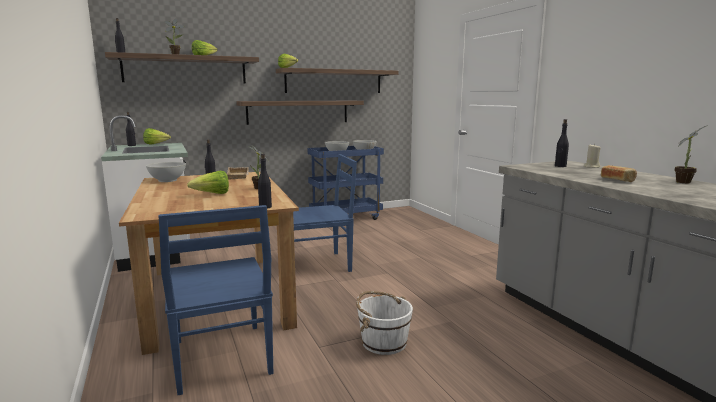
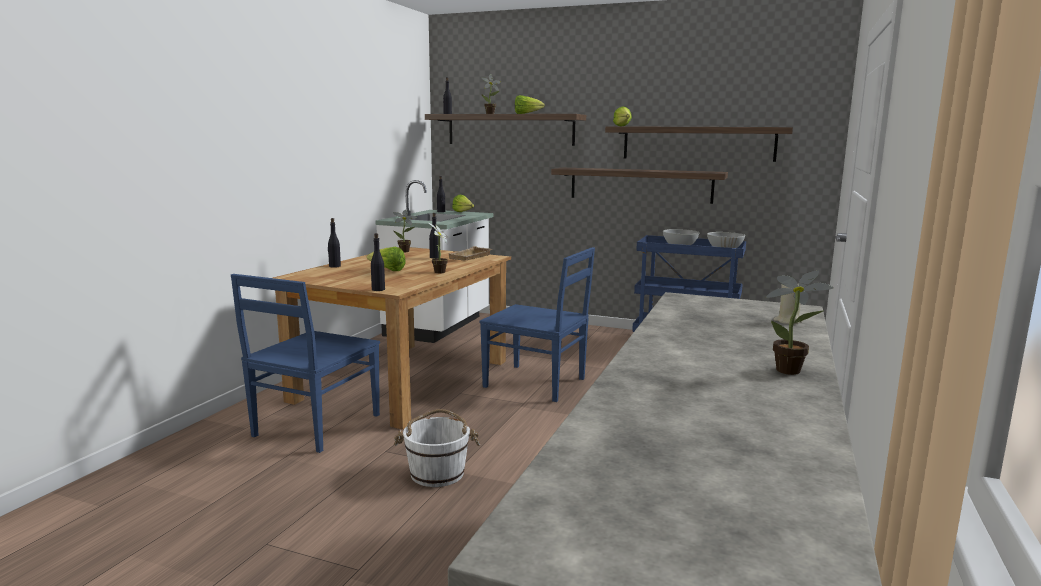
camera: 45 degrees right, 0 degrees up
white bowl [146,162,186,182] -> potted plant [393,210,417,252]
black bottle [555,119,569,167] -> black bottle moved to [328,218,341,268]
bread [601,165,637,182] -> none

